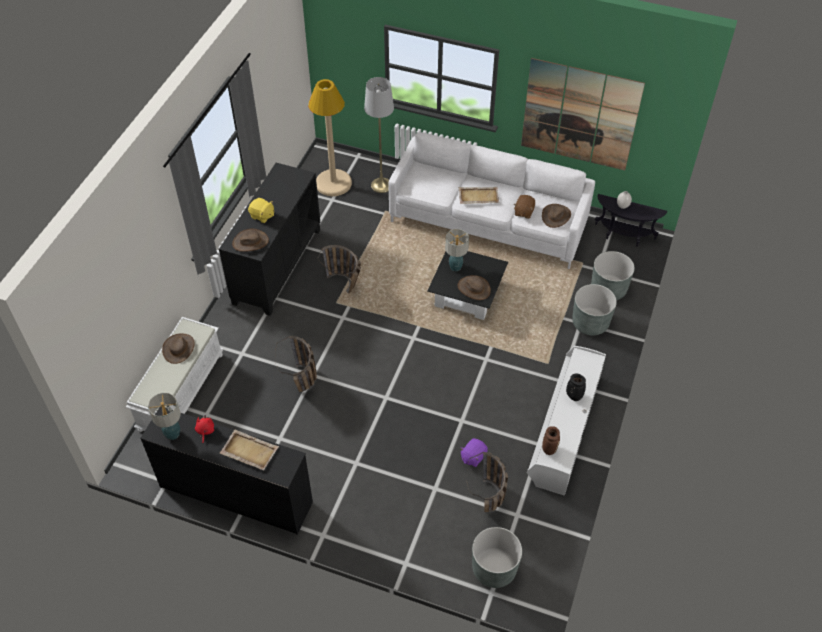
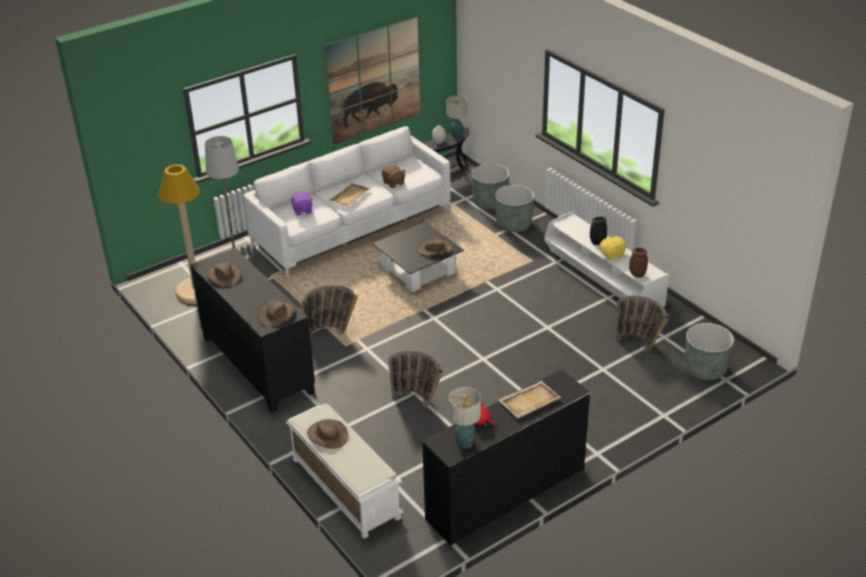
camera: 55 degrees left, 15 degrees down
yellow plush toy [248,198,274,223] -> yellow plush toy moved to [600,235,626,260]
table lamp [445,229,469,271] -> table lamp moved to [446,96,468,139]
purple plush toy [461,438,488,467] -> purple plush toy moved to [291,192,313,215]
brown hat [542,204,571,228] -> brown hat moved to [207,262,241,286]

